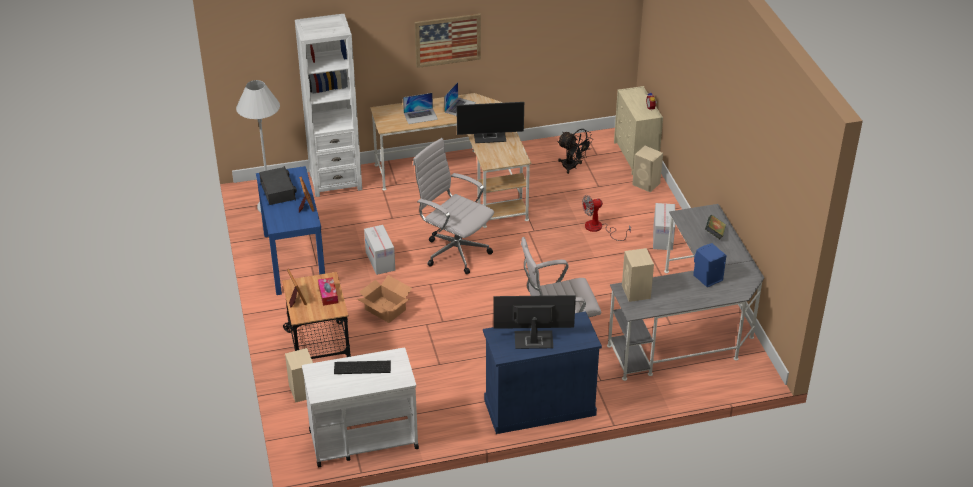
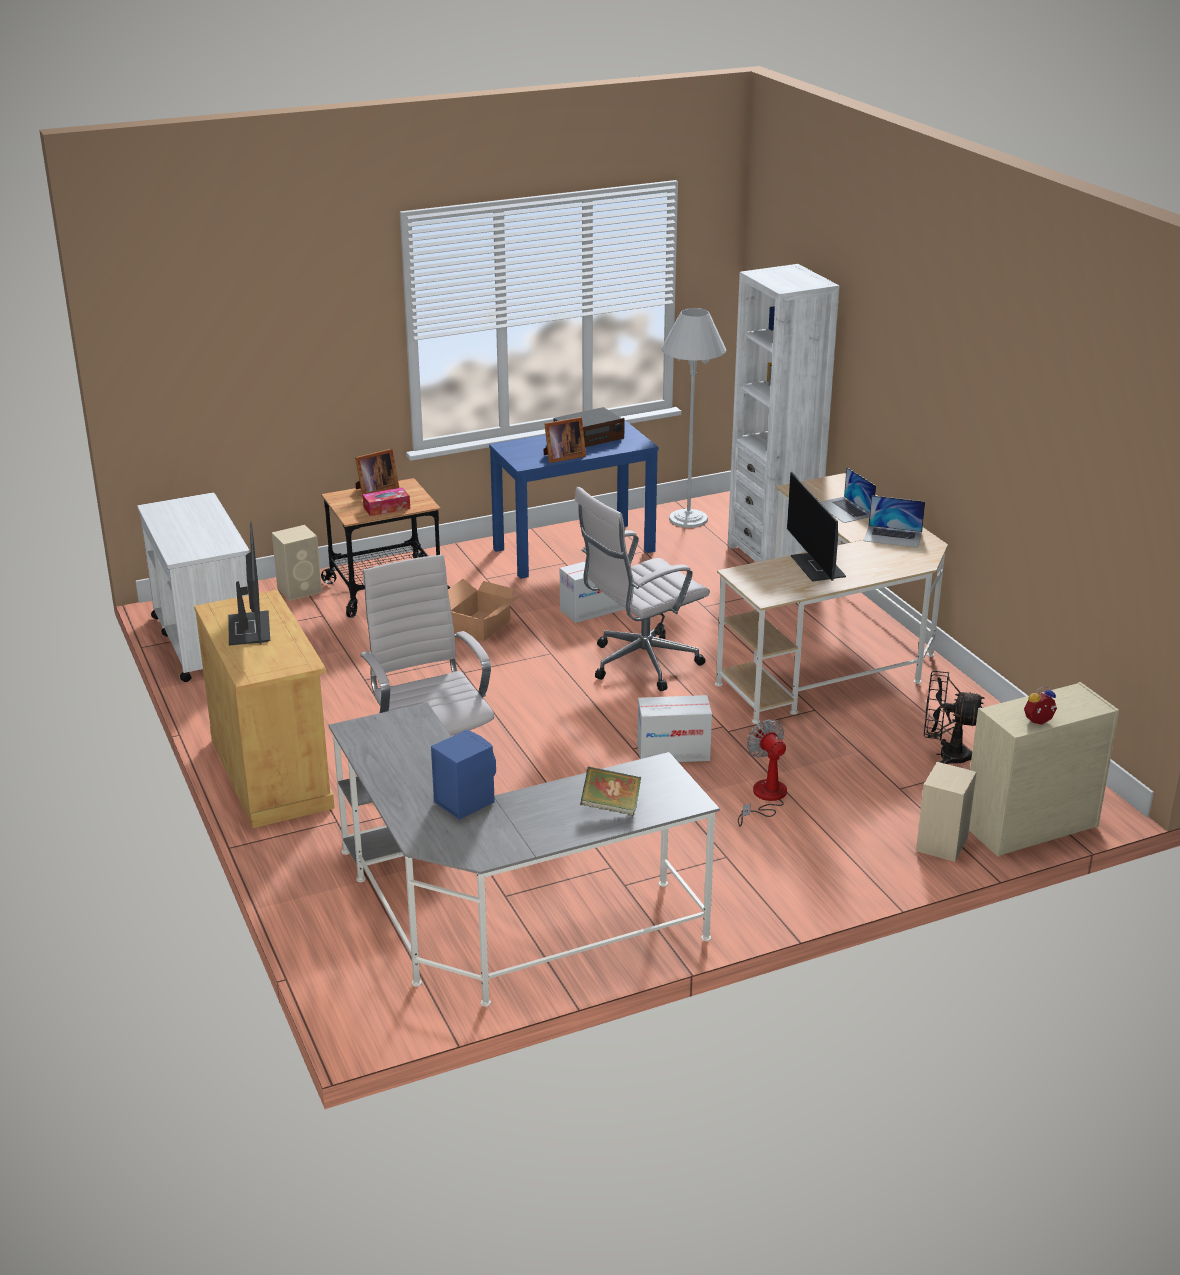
camera: 80 degrees right, 10 degrees down
keyboard [334,361,391,374] -> none
white office chair [413,138,494,274] -> white office chair turned 150 degrees counterclockwise [575,487,710,691]
picture [415,14,481,68] -> none
blue cabinet [483,311,602,434] -> beige cabinet [194,590,335,828]
black fan [557,129,593,174] -> black fan turned 75 degrees clockwise [924,671,984,764]
beige speaker [622,248,654,302] -> none
cardboard box [653,203,675,250] -> cardboard box moved to [637,695,712,762]

